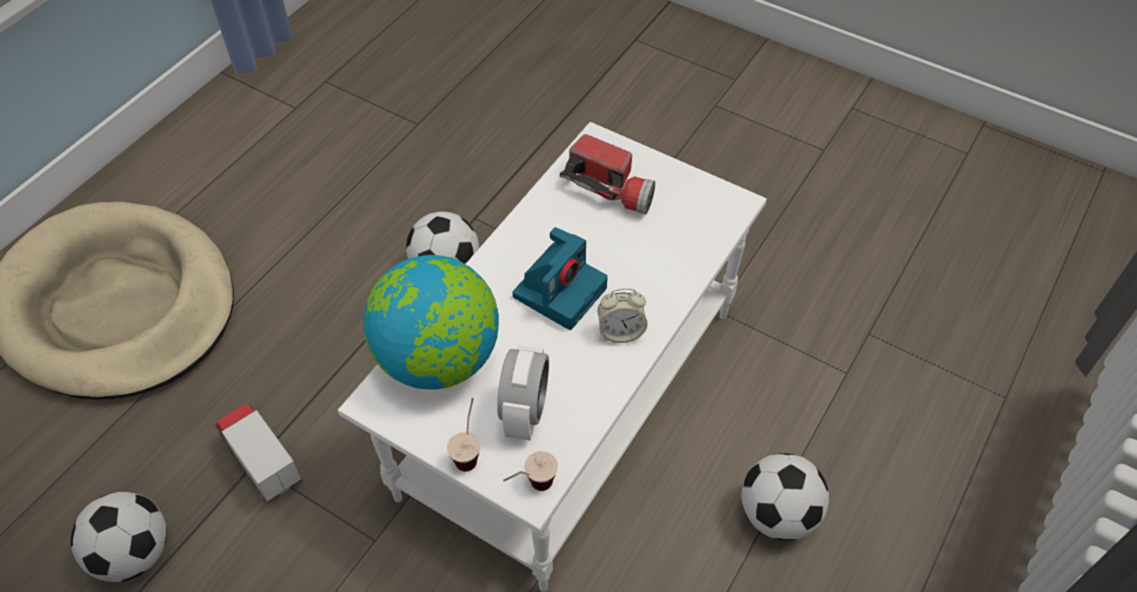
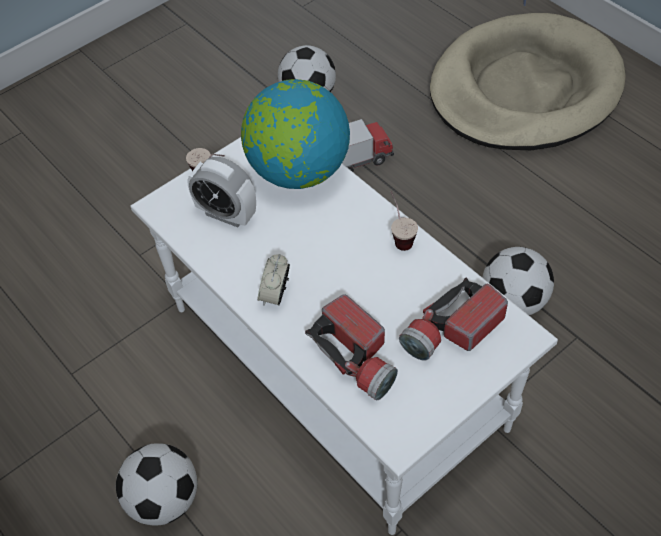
camera: 110 degrees right, 0 degrees up
cup [503,451,558,491] -> cup moved to [390,191,418,251]
camera [512,227,608,330] -> none
none -> flashlight [305,294,398,400]

